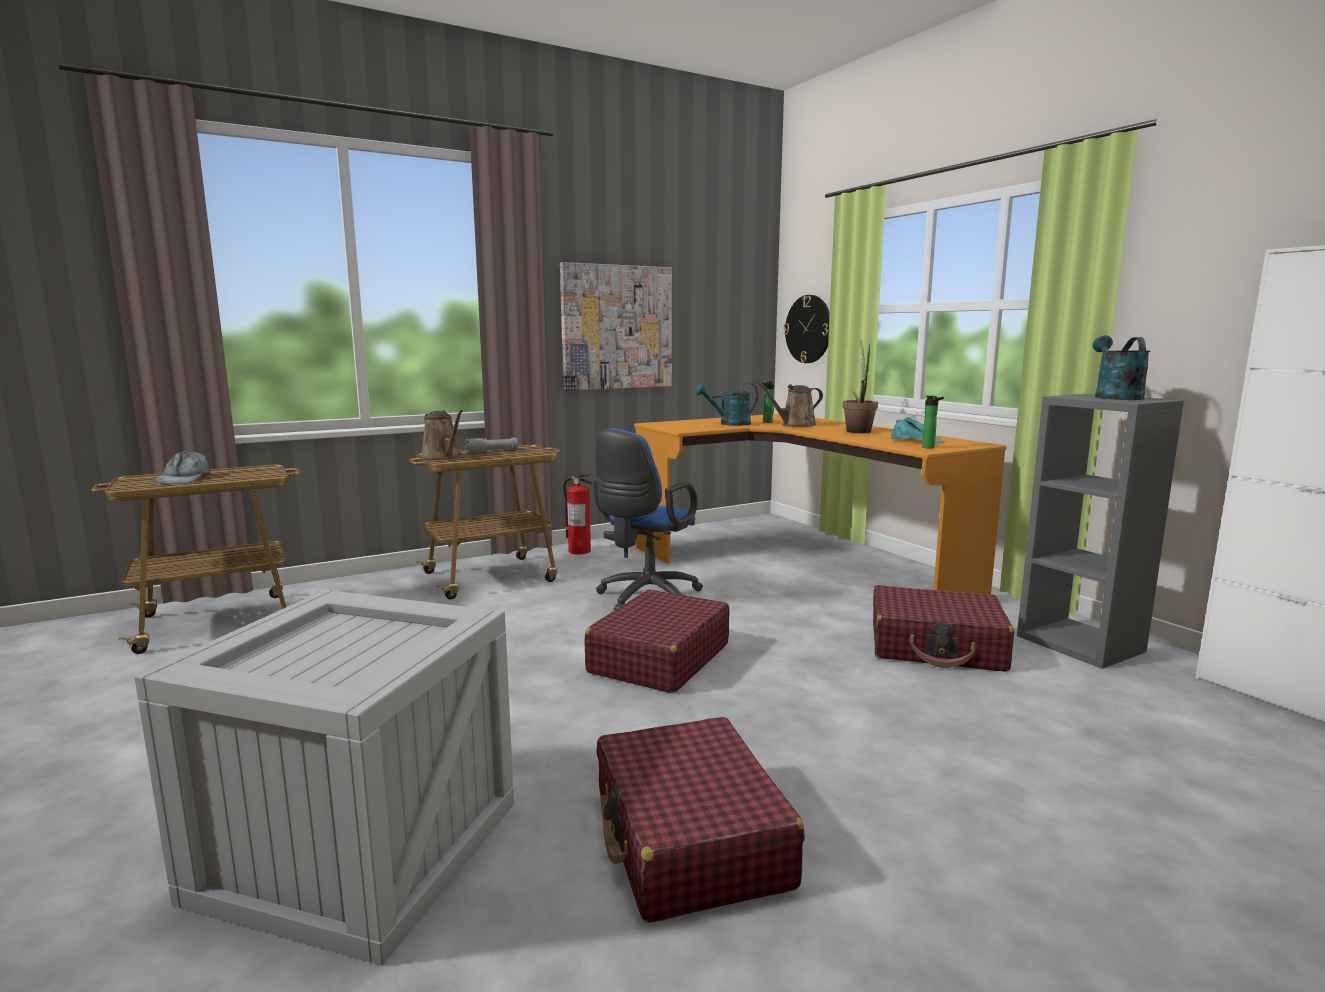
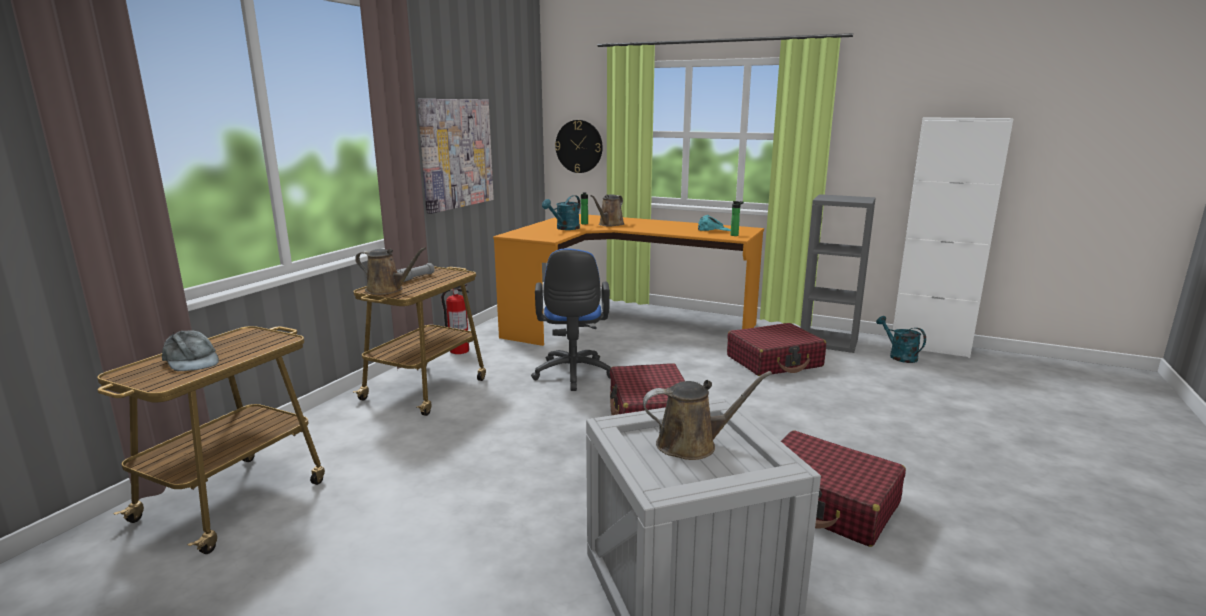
camera: 35 degrees left, 5 degrees up
potted plant [843,341,878,433] -> none
turquoise watering can [1093,335,1150,400] -> turquoise watering can moved to [876,316,926,363]
none -> brown watering can [643,371,772,460]

